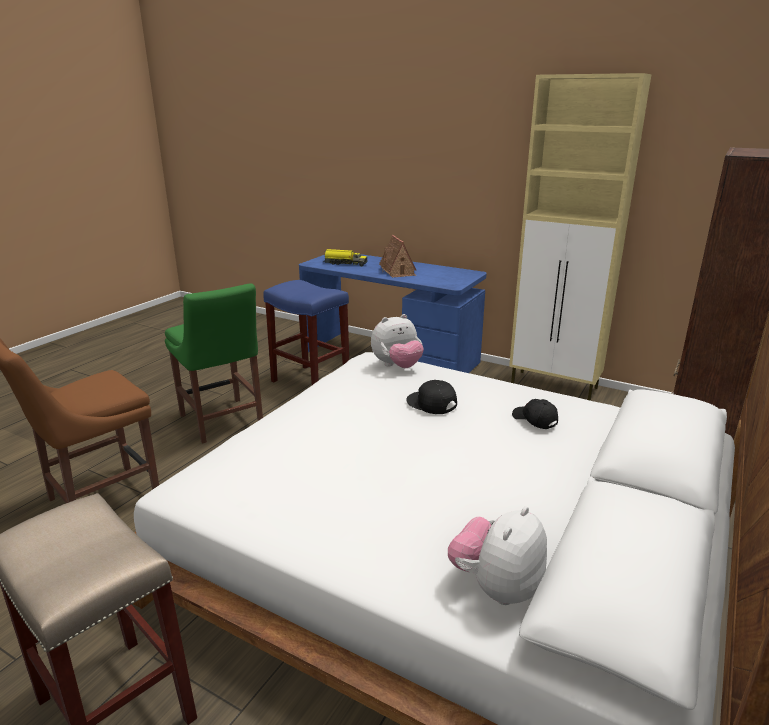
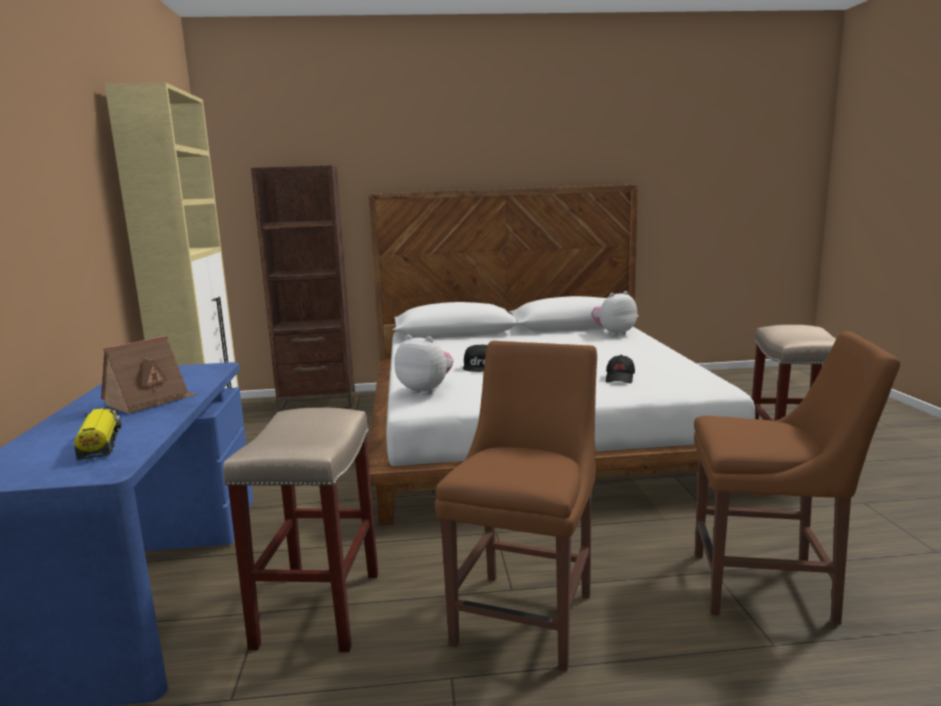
camera: 125 degrees left, 10 degrees down
green chair [165,284,263,444] -> brown chair [435,341,597,672]
blue stool [263,280,349,385] -> beige stool [223,408,378,652]
plush toy [448,506,547,605] -> plush toy turned 150 degrees clockwise [591,291,637,336]
black cap [512,399,558,429] -> black cap moved to [606,355,635,383]

